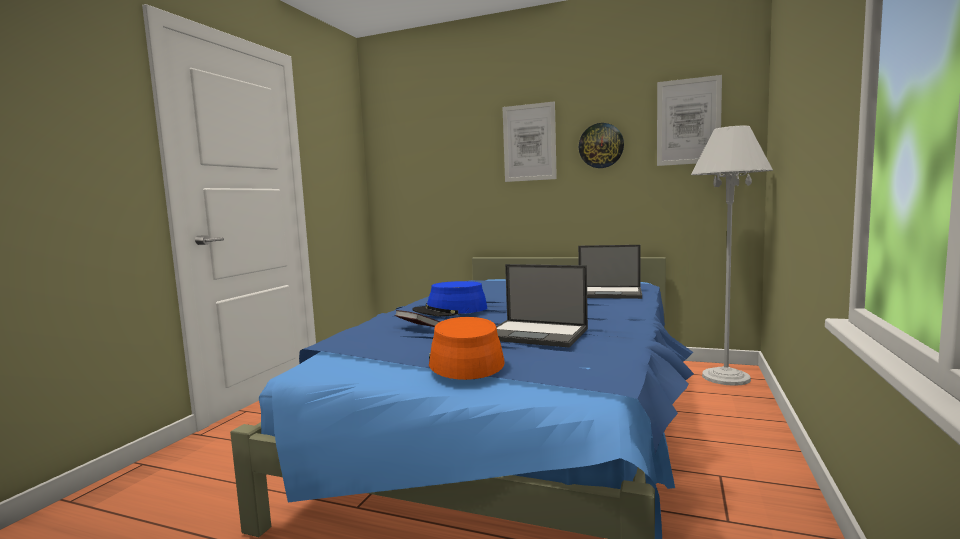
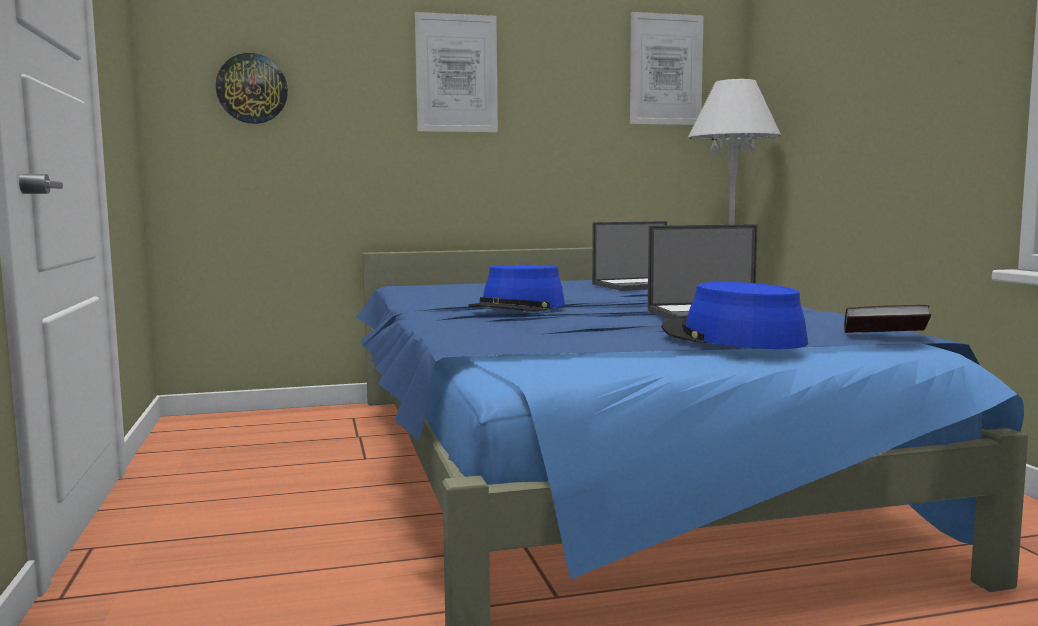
camera: 35 degrees left, 0 degrees up
book [395,310,440,327] -> book moved to [844,305,931,333]
orange hat [428,317,505,380] -> blue hat [661,282,808,349]
wall clock [579,123,624,168] -> wall clock moved to [216,53,288,124]

